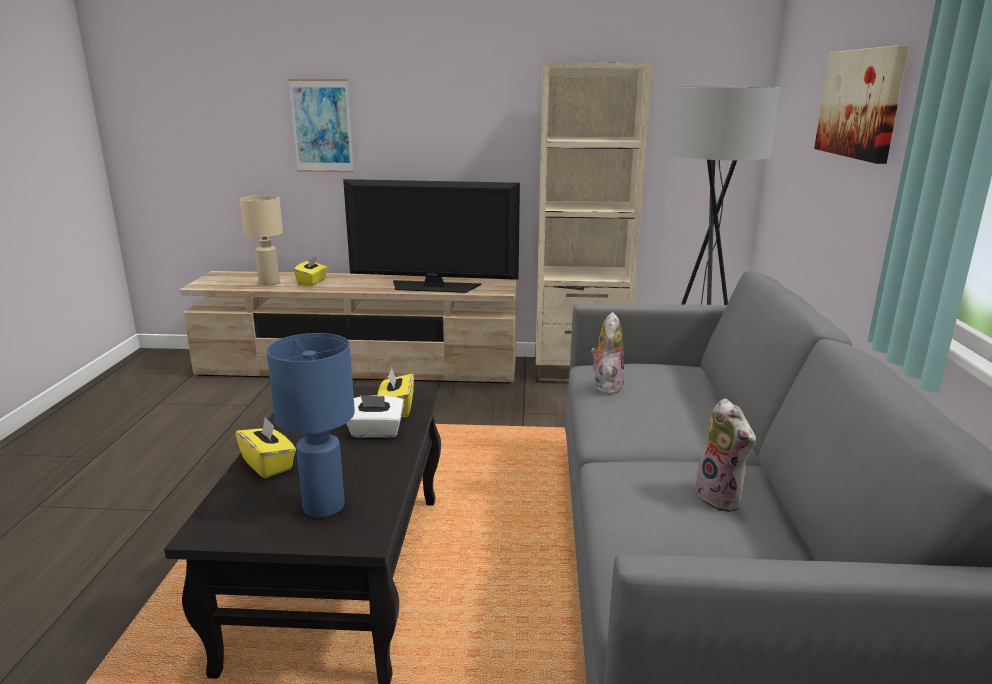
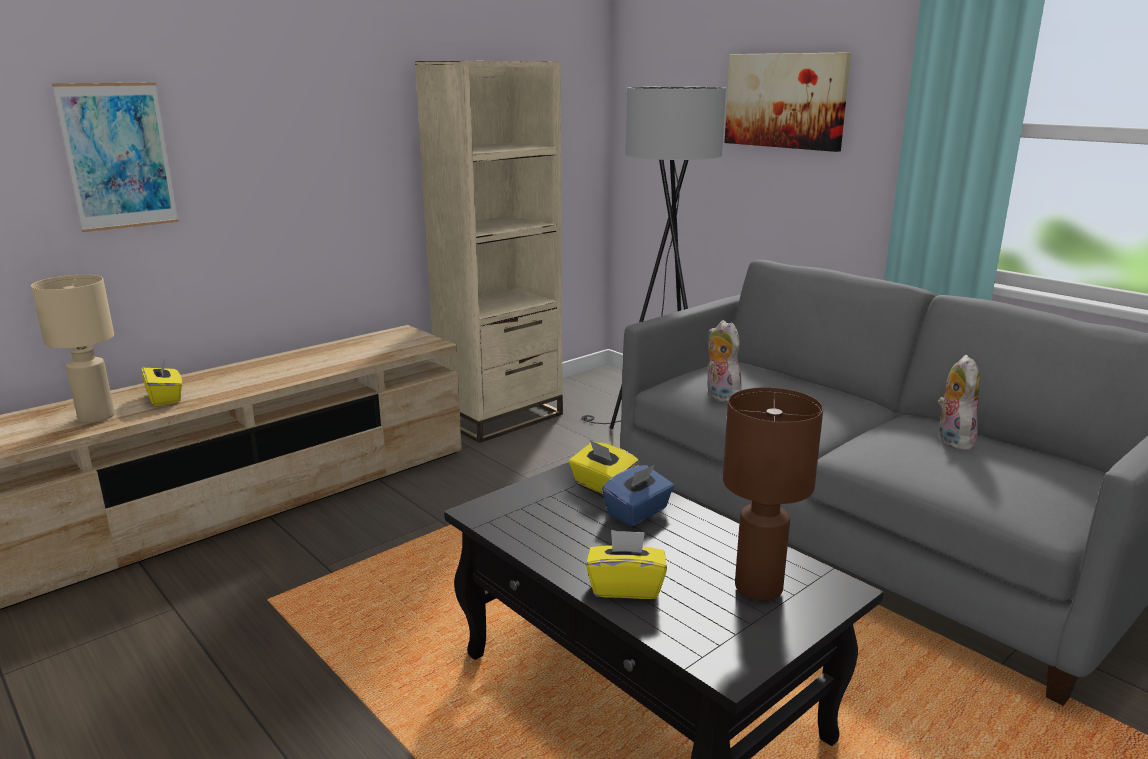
camera: 45 degrees left, 0 degrees up
blue table lamp [266,333,355,518] -> brown table lamp [723,387,823,601]
television [343,179,520,293] -> none
white tissue box [346,395,404,438] -> blue tissue box [602,465,674,526]
plush toy [694,398,756,512] -> plush toy turned 105 degrees counterclockwise [938,355,980,451]

